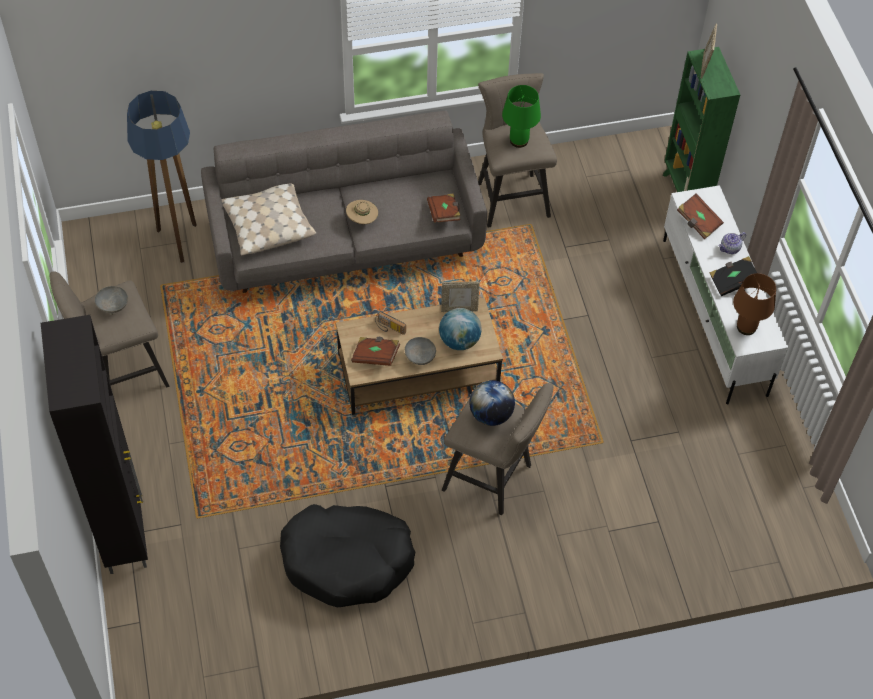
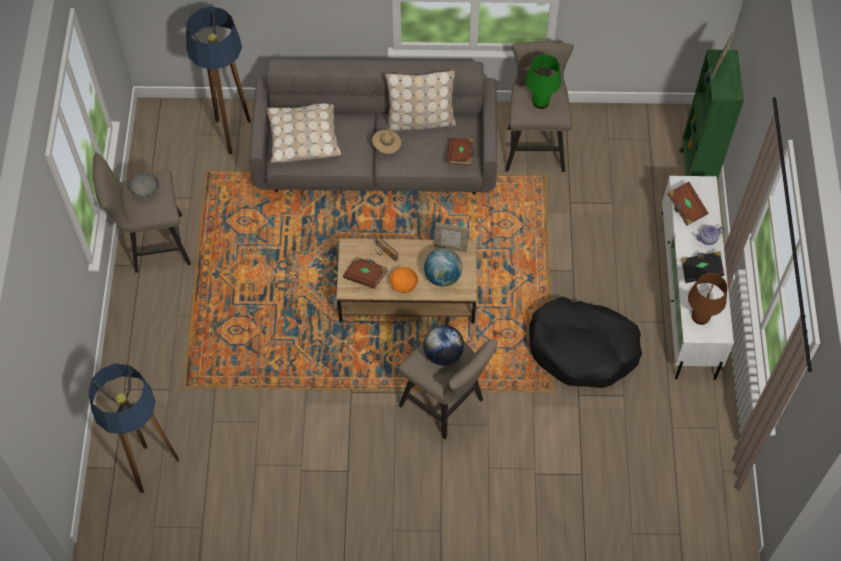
camera: 15 degrees right, 5 degrees up
black cabinet [41,315,148,574] -> none
black dog bed [280,504,416,607] -> black dog bed moved to [529,297,642,388]
grey bowl [405,337,436,365] -> orange bowl [390,267,418,293]
none -> floor lamp [88,364,179,493]
none -> beige pillow [385,70,456,131]

